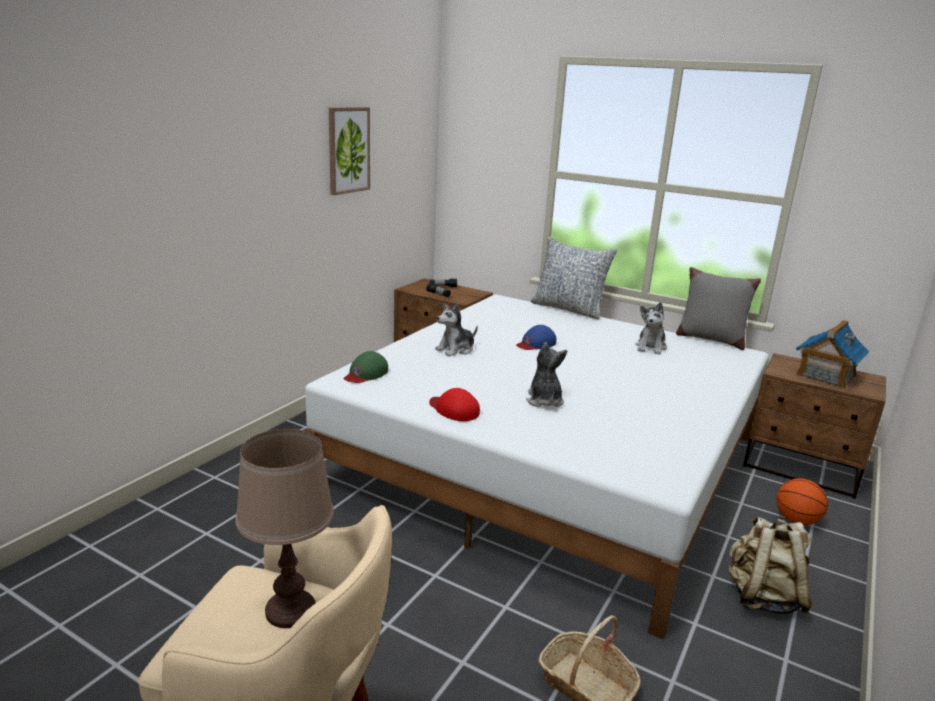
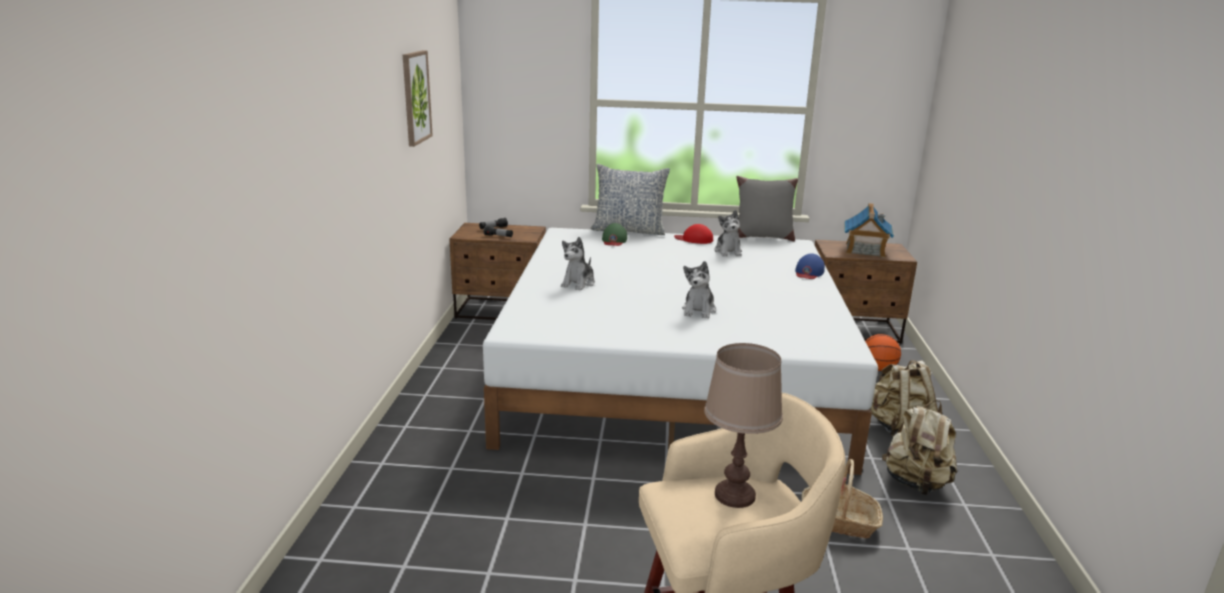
camera: 25 degrees left, 0 degrees up
green cap [344,351,388,383] -> green cap moved to [602,223,627,246]
red cap [429,388,480,421] -> red cap moved to [674,224,713,244]
blue cap [516,325,556,350] -> blue cap moved to [795,253,825,279]
plush toy [526,342,568,407] -> plush toy turned 135 degrees counterclockwise [682,261,716,319]
none -> beige backpack [882,400,957,495]

